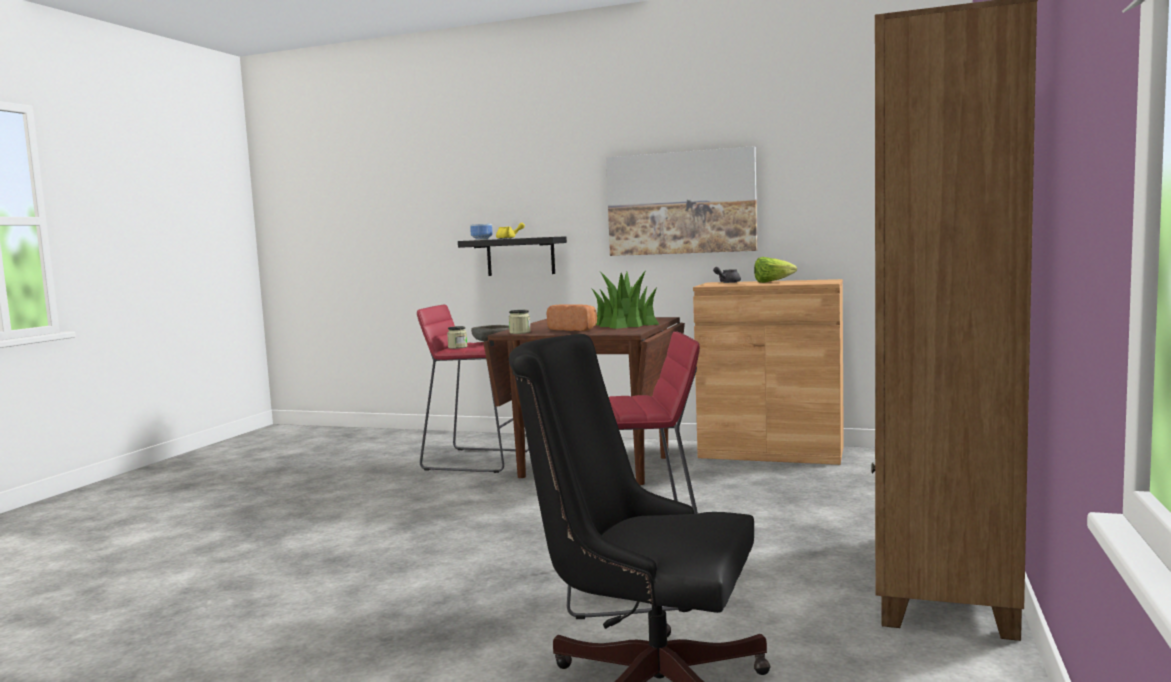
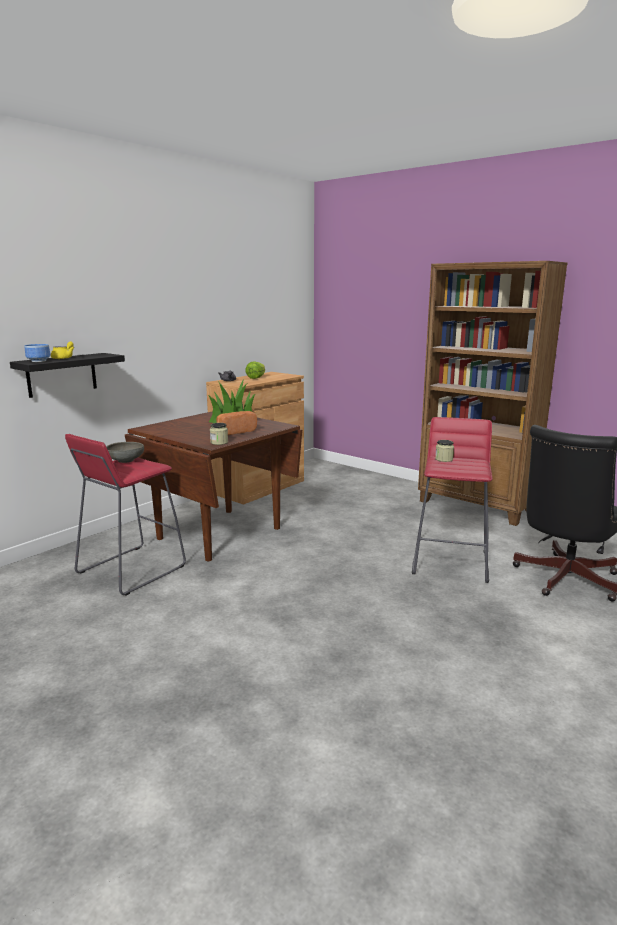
camera: 70 degrees left, 10 degrees up
jar [447,326,467,349] -> jar moved to [435,440,454,462]
picture [606,146,757,256] -> none

